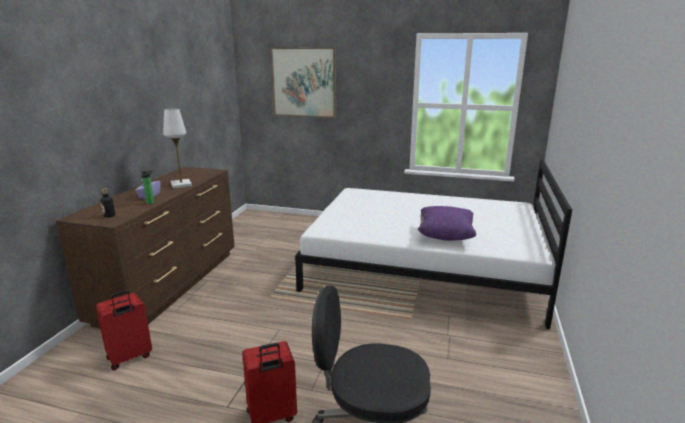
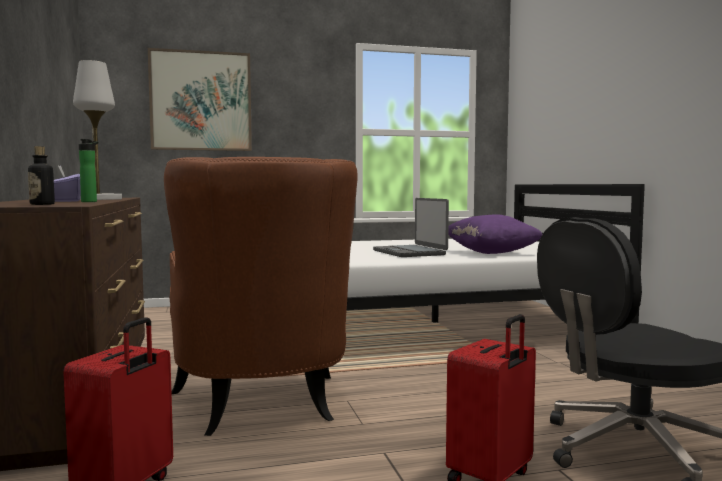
camera: 30 degrees left, 15 degrees down
none -> brown armchair [164,157,358,436]
none -> laptop [373,198,449,257]

